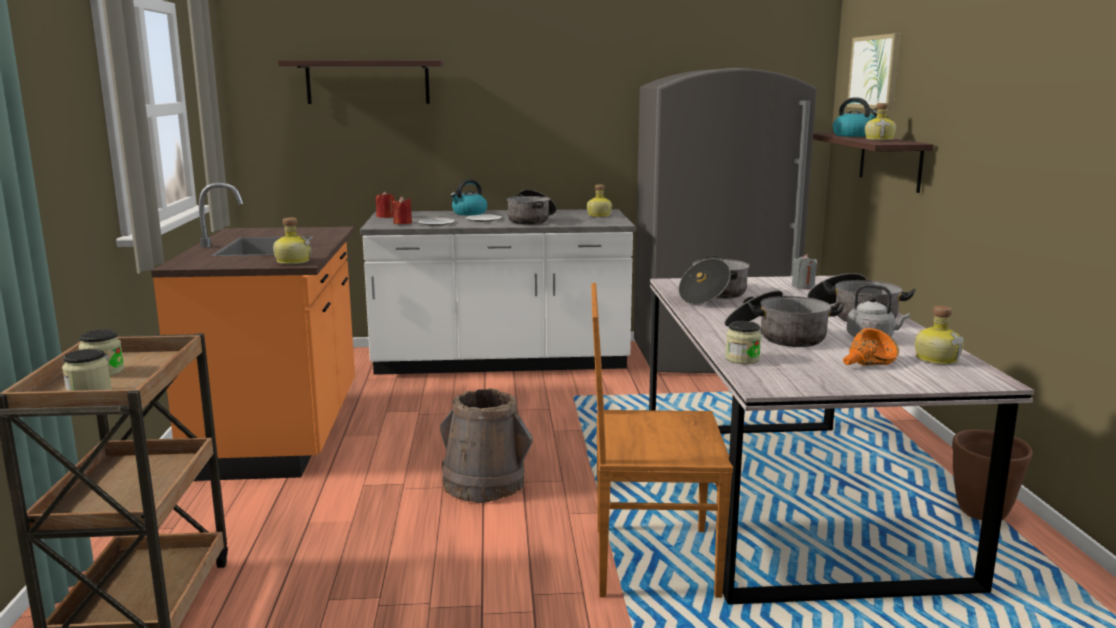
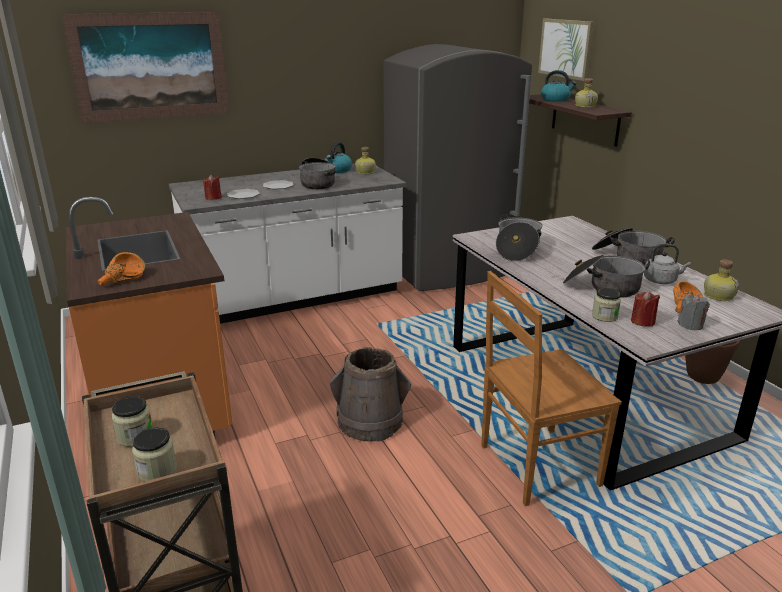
camera: 20 degrees left, 10 degrees up
bottle [273,218,311,264] -> none
shelf [278,60,444,104] -> picture [61,12,229,123]
red candle [376,191,395,218] -> red candle moved to [631,290,660,327]
kettle [450,179,487,215] -> kettle moved to [324,142,352,173]
grey candle [792,254,818,289] -> grey candle moved to [677,294,710,330]
none -> orange bowl [98,252,145,285]

